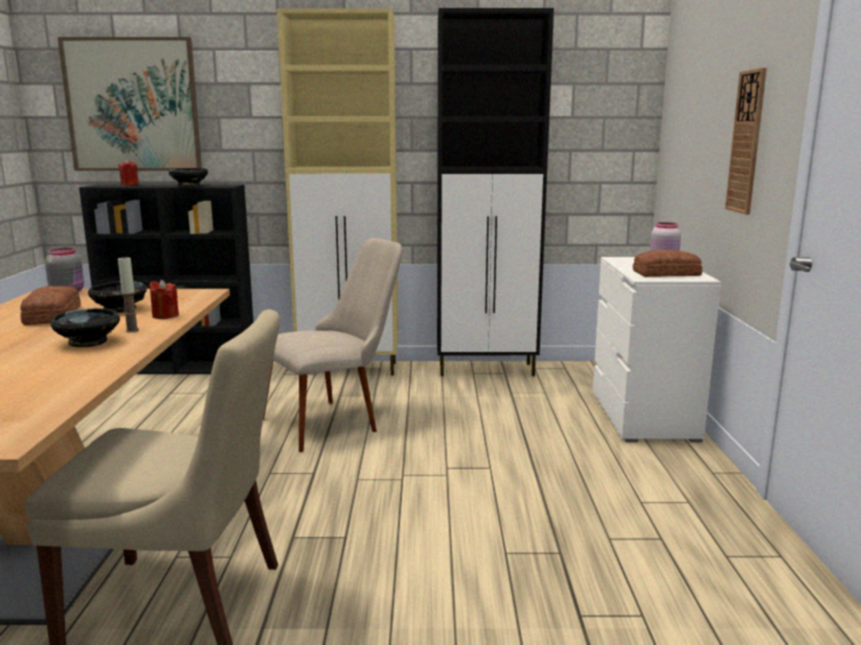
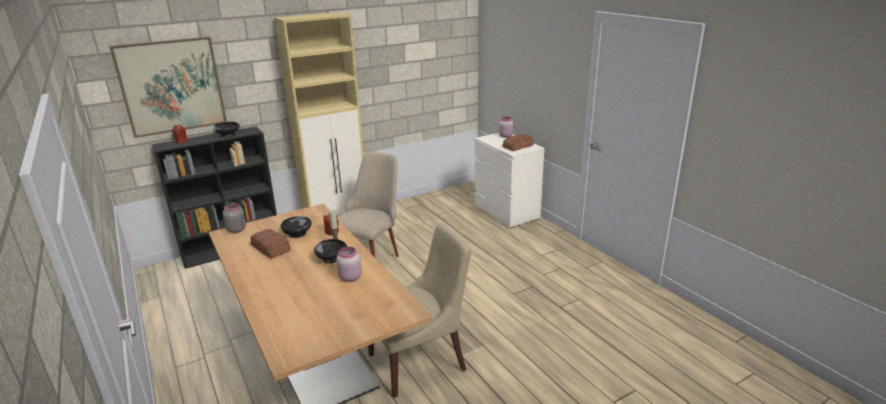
camera: 30 degrees left, 10 degrees up
black cabinet [437,8,554,376] -> none
wall clock [725,68,767,215] -> none
none -> pink jar [336,247,362,282]

